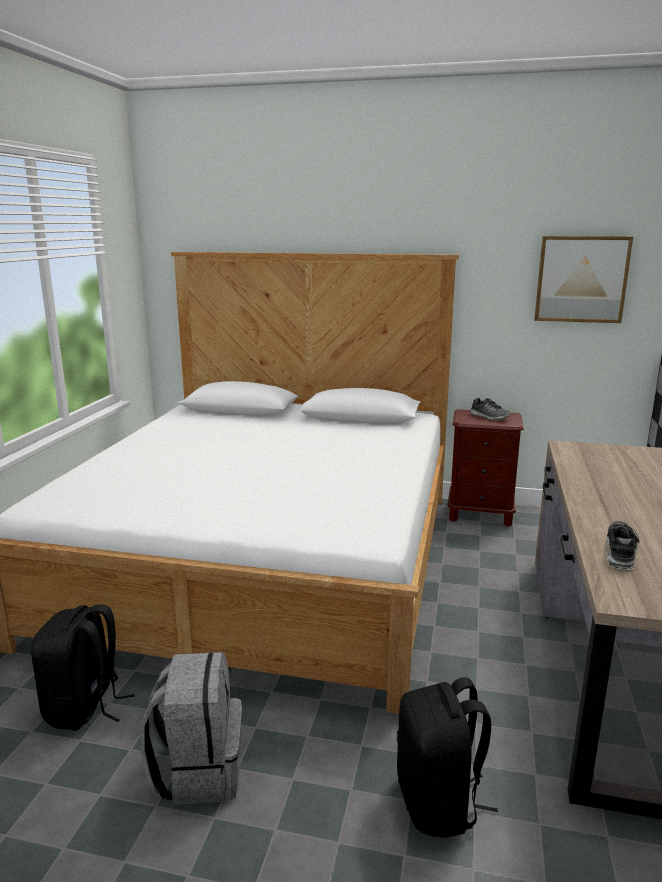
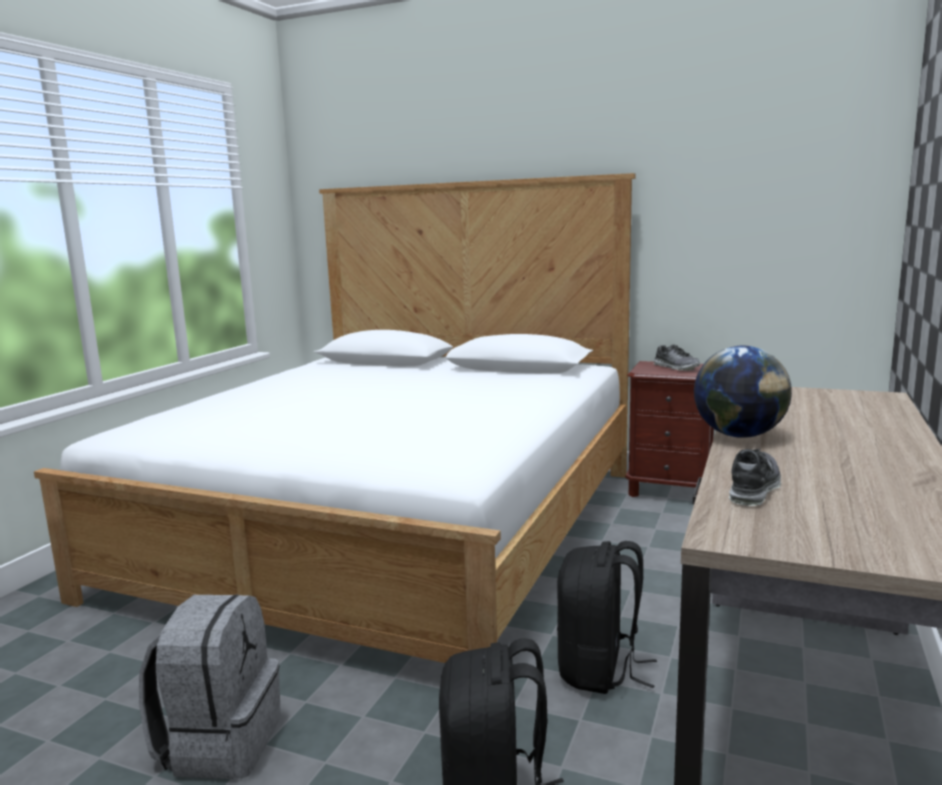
camera: 10 degrees right, 5 degrees down
black backpack [31,604,135,731] -> black backpack moved to [557,541,657,694]
picture [534,236,633,323] -> none
none -> globe [694,346,792,438]

